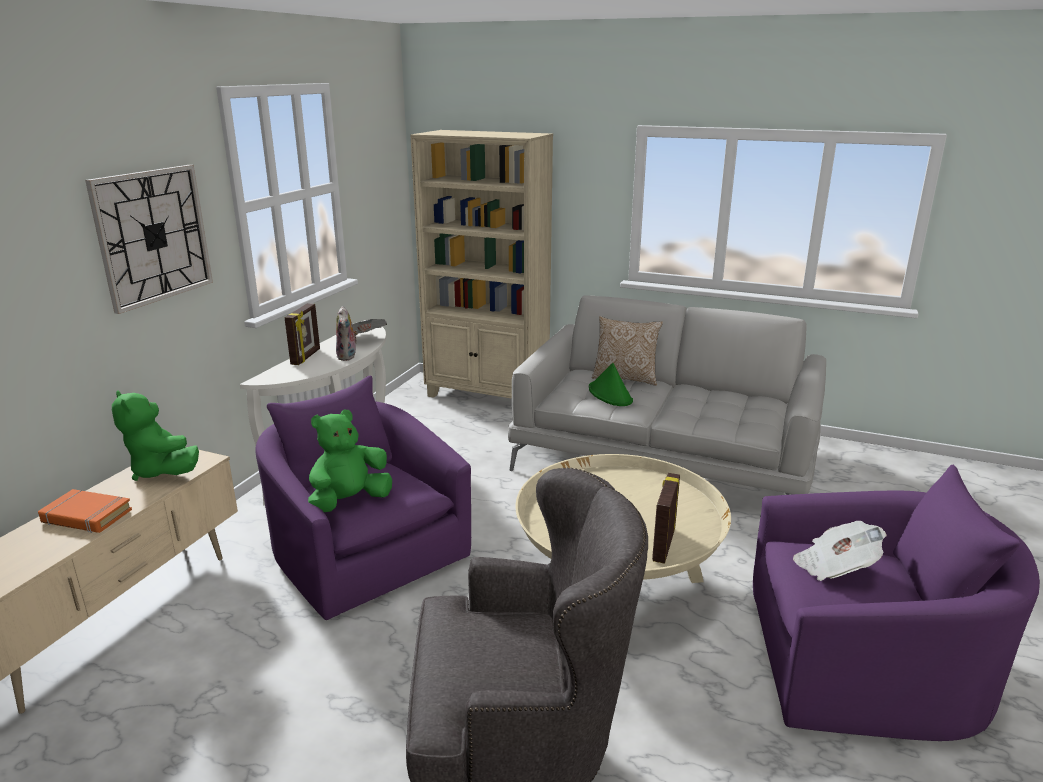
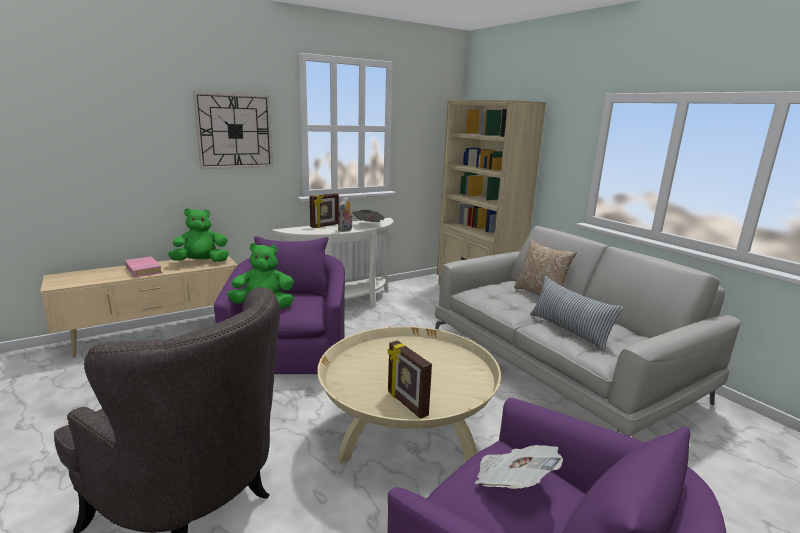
camera: 35 degrees right, 5 degrees down
orange book [38,489,132,533] -> pink book [125,256,162,277]
green plush toy [112,391,199,481] -> green plush toy turned 75 degrees clockwise [168,208,229,262]
green hat [589,363,633,406] -> none
picture frame [652,473,680,564] -> picture frame turned 90 degrees counterclockwise [388,340,432,419]
none -> pillow [530,276,624,352]

